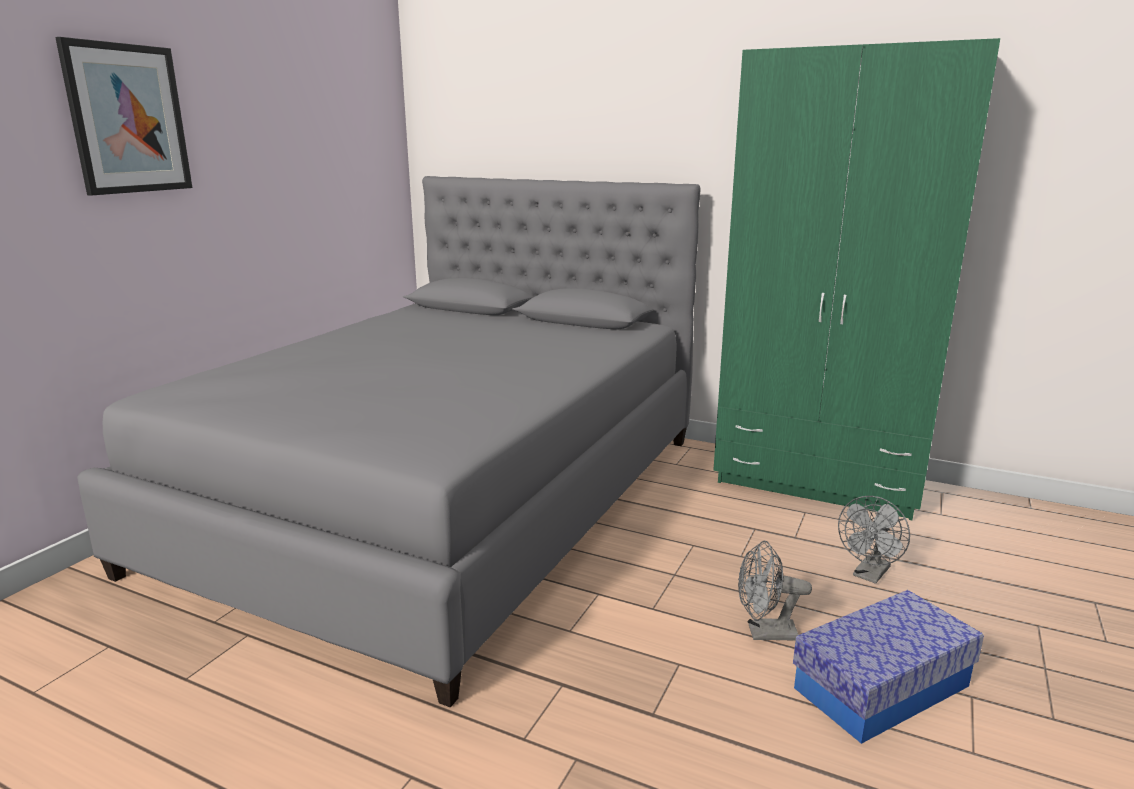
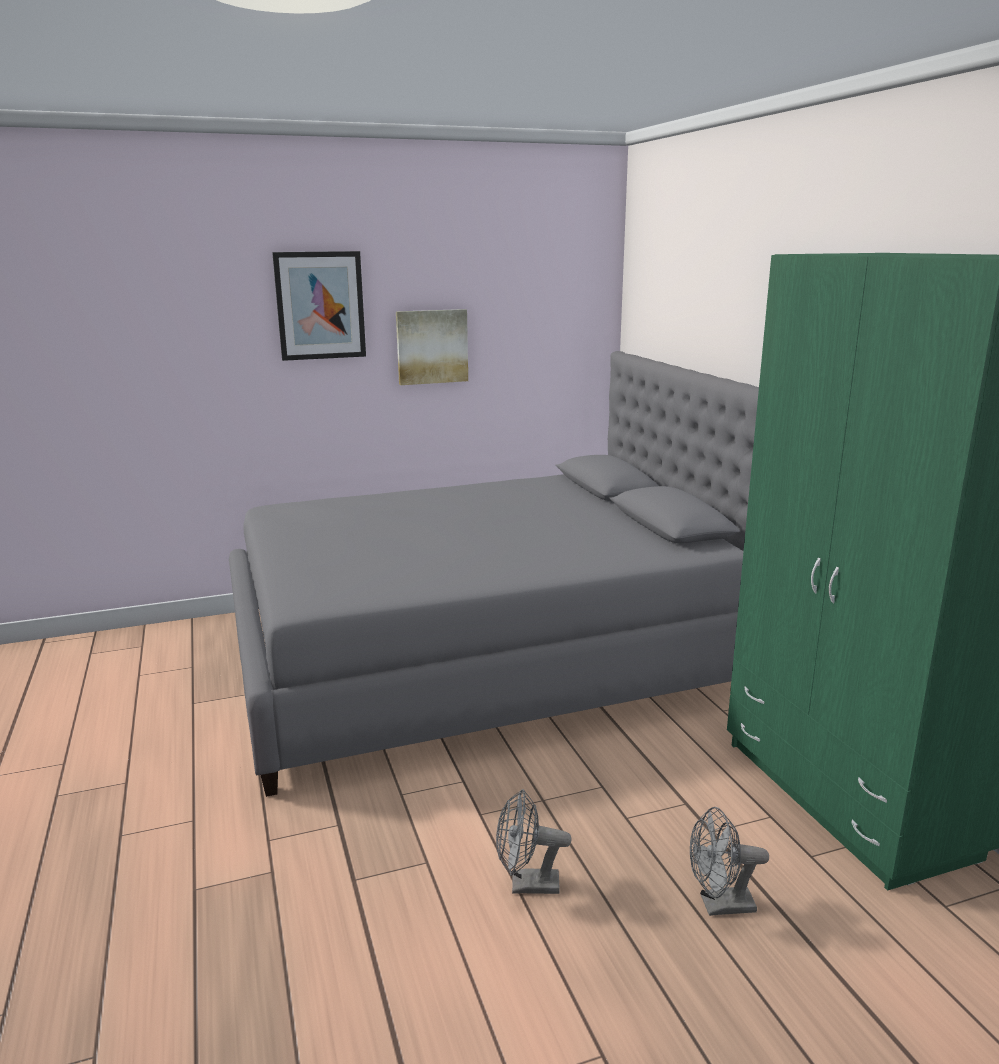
camera: 45 degrees right, 0 degrees up
grey fan [738,541,812,641] -> grey fan turned 45 degrees counterclockwise [496,789,572,894]
storage box [793,590,984,744] -> none
none -> picture [396,309,468,385]

